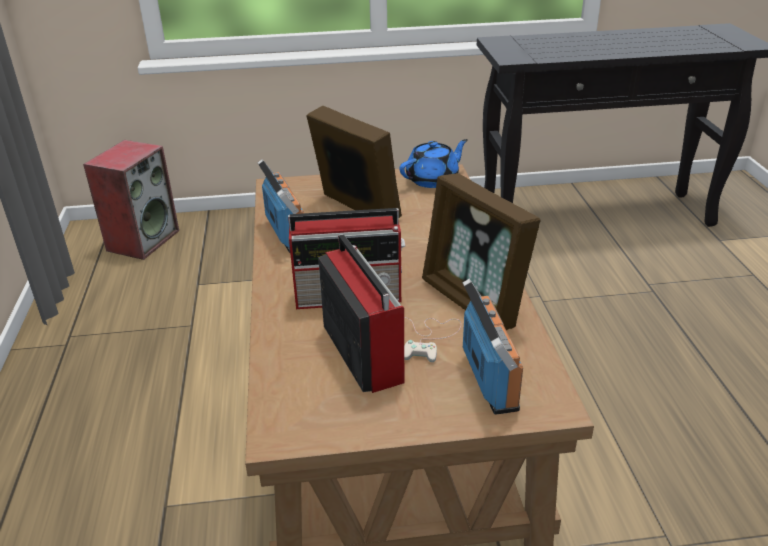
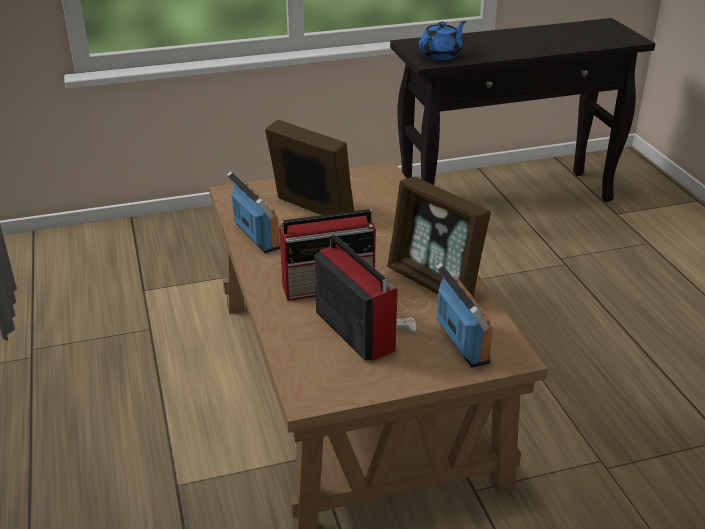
camera: 10 degrees left, 0 degrees up
speaker [83,140,179,260] -> none
blue teapot [399,139,468,188] -> blue teapot moved to [419,21,466,60]

